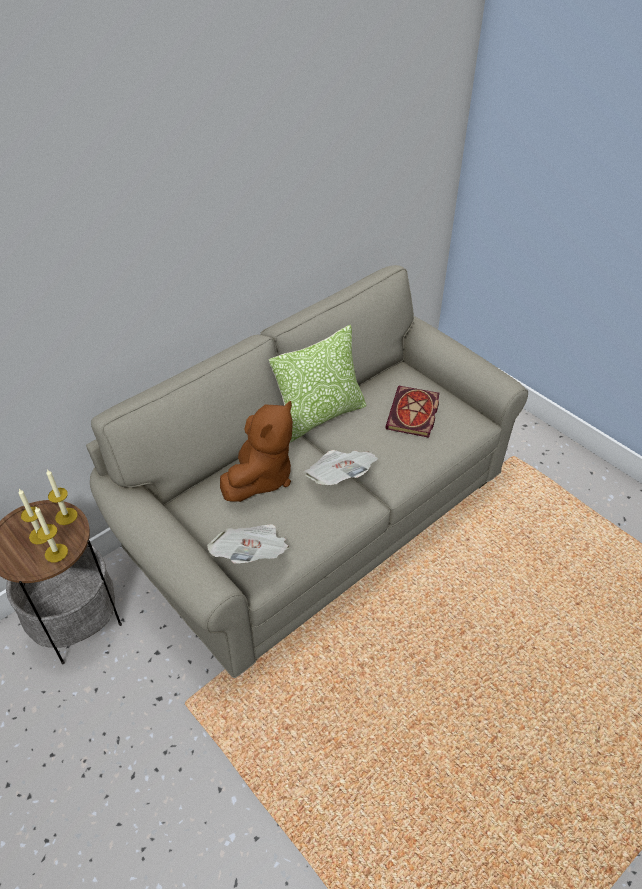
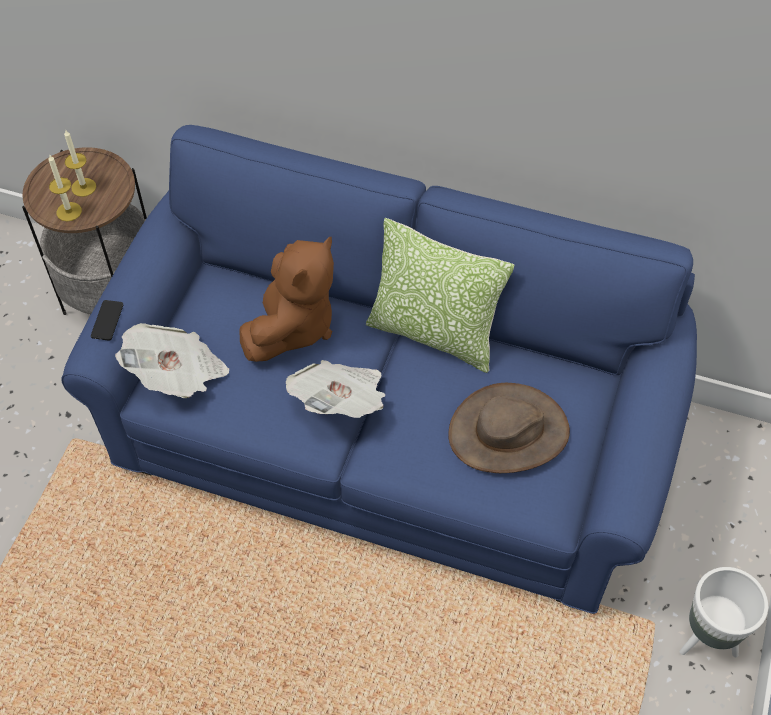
camera: 60 degrees right, 10 degrees up
candle [46,469,78,525] -> none
grey sofa [86,265,528,678] -> blue sofa [61,125,697,614]
brown plush toy [220,401,293,502] -> brown plush toy turned 60 degrees counterclockwise [240,237,334,362]
book [385,386,440,438] -> brown hat [448,383,570,473]
none -> phone [91,300,123,340]
none -> white planter [679,567,768,657]

